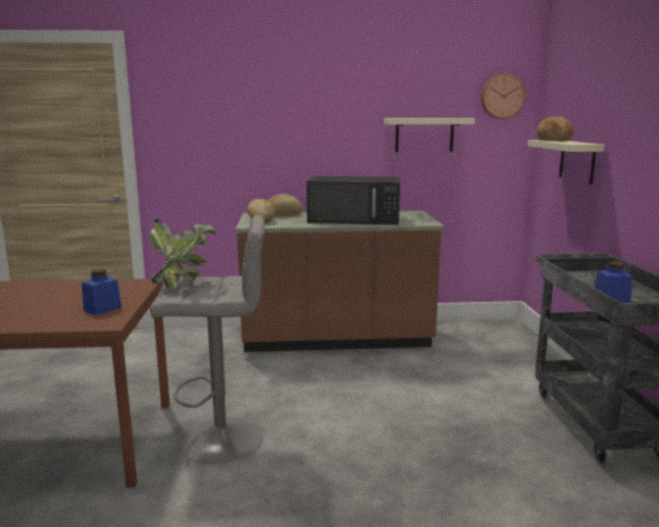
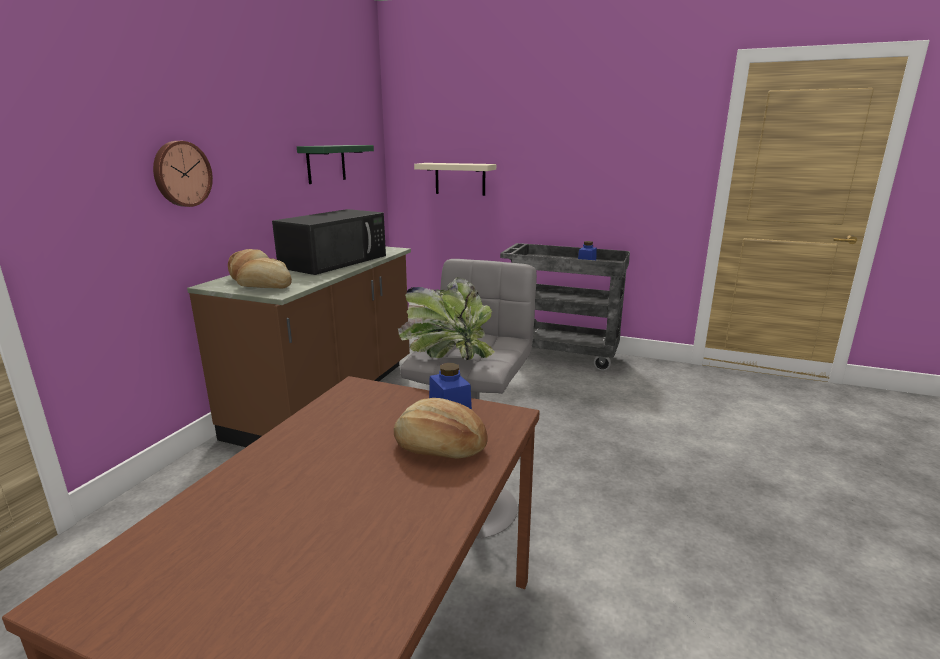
camera: 65 degrees left, 5 degrees up
beige shelf [384,118,475,152] -> green shelf [297,145,374,184]
wall clock [481,73,526,119] -> wall clock moved to [153,141,213,207]
bread [536,117,574,141] -> bread moved to [394,398,488,459]

